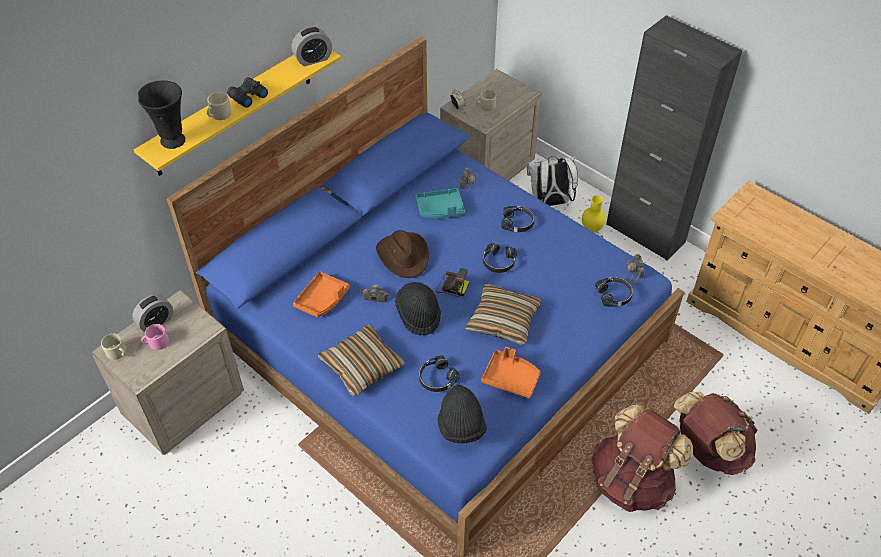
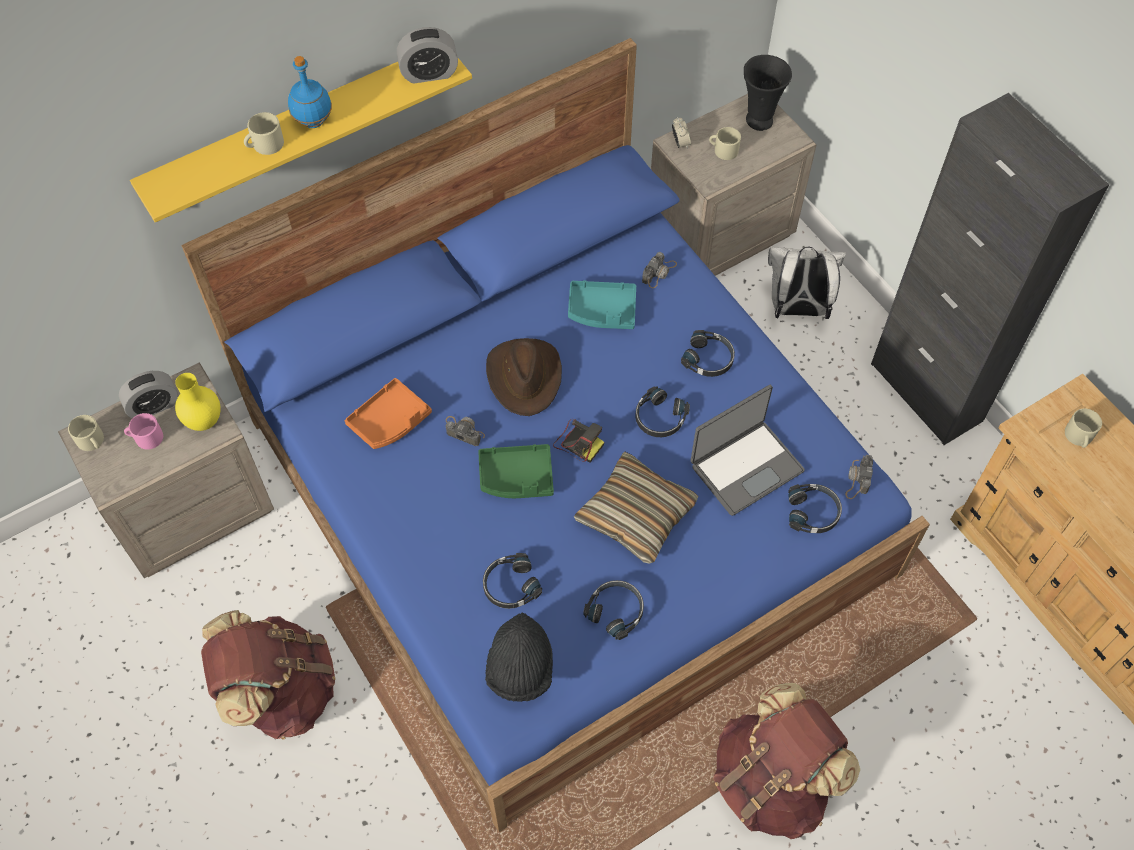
camera: 15 degrees right, 10 degrees up
black vase [138,81,185,149] -> black vase moved to [744,55,792,131]
black binoculars [227,77,268,108] -> blue bottle [288,56,332,128]
pillow [318,324,405,396] -> none
black hat [395,282,441,335] -> green tray [478,444,554,498]
orange tray [481,347,541,399] -> black headphones [583,580,644,640]
yellow vase [582,195,606,232] -> yellow vase moved to [175,373,221,431]
brown backpack [674,392,758,475] -> brown backpack moved to [201,610,336,739]
none -> laptop [691,385,805,516]
none -> beige mug [1065,408,1102,448]

